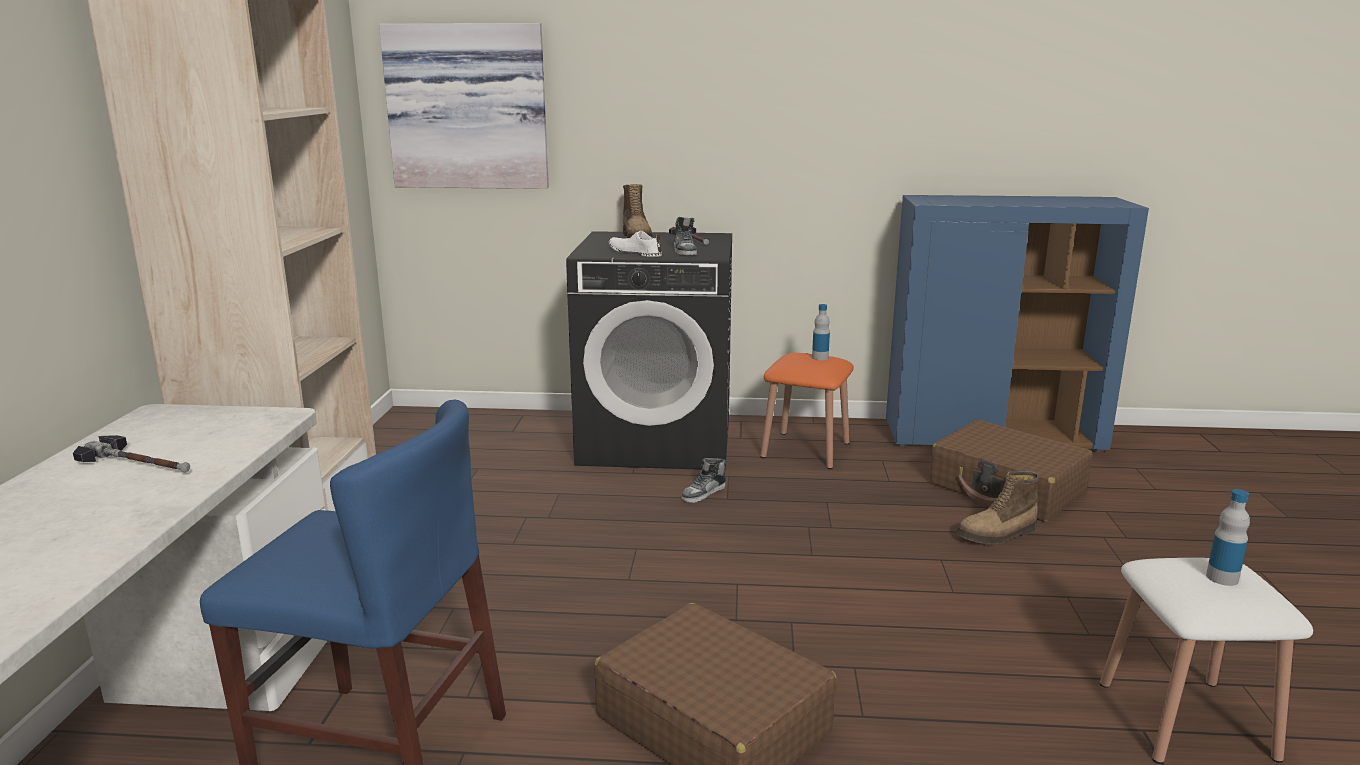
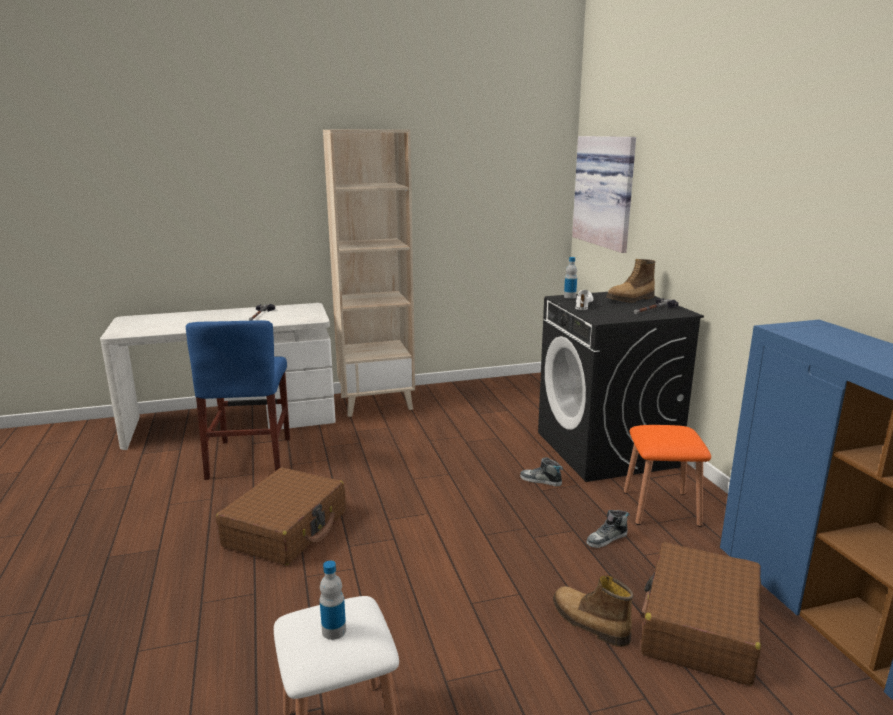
camera: 70 degrees right, 0 degrees up
shoe [674,217,697,255] -> shoe moved to [586,510,630,548]
bottle [812,304,830,360] -> bottle moved to [564,257,577,299]

